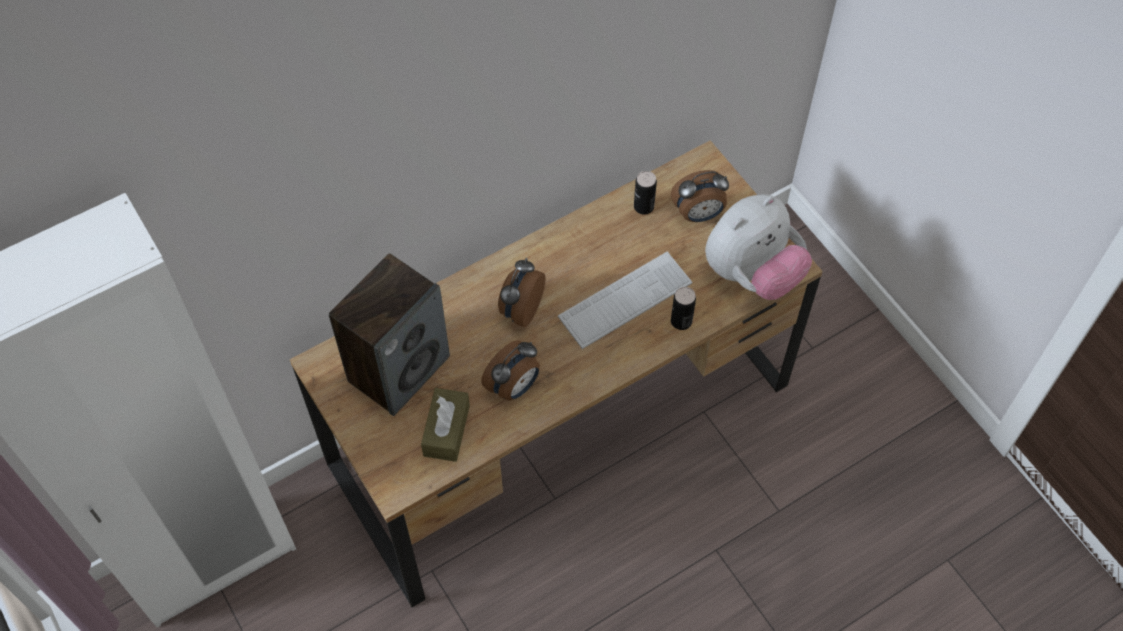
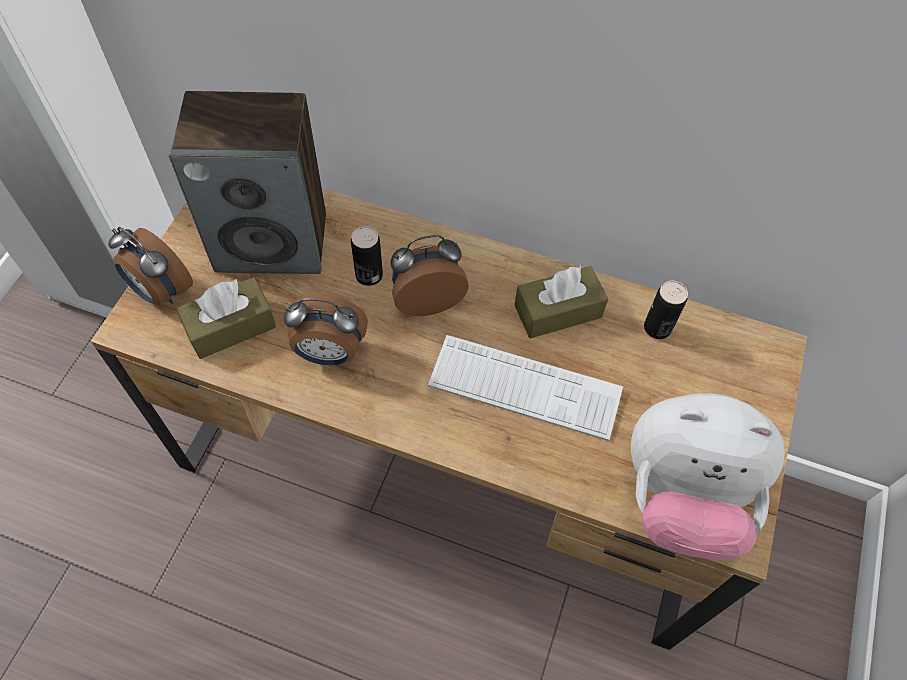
camera: 50 degrees right, 0 degrees up
alarm clock [671,170,729,222] -> alarm clock moved to [108,227,193,305]
can [671,287,696,330] -> can moved to [351,226,383,286]
none -> brown tissue box [514,266,608,338]

